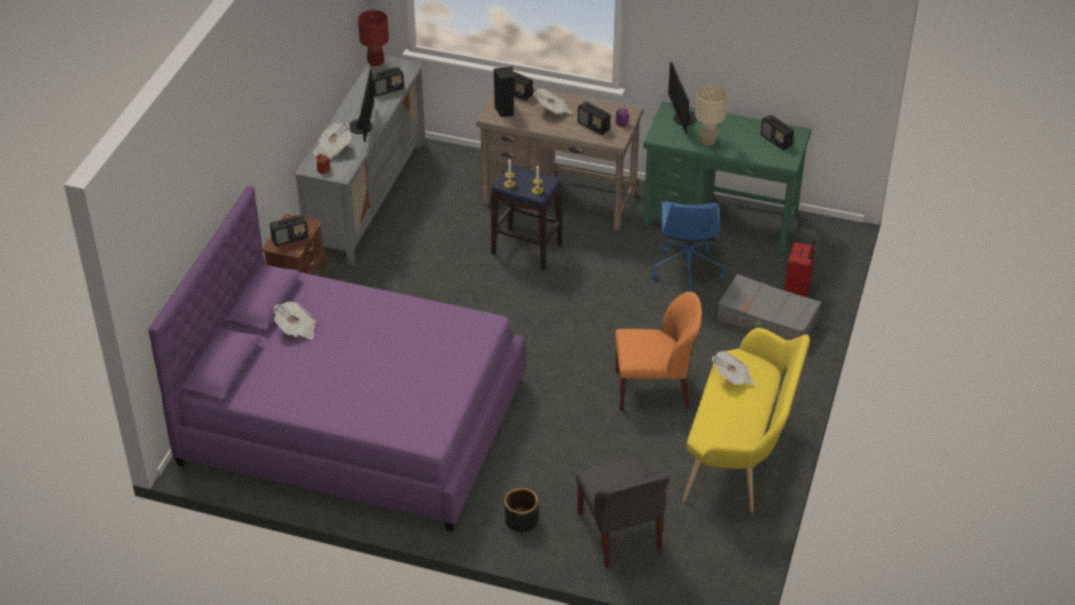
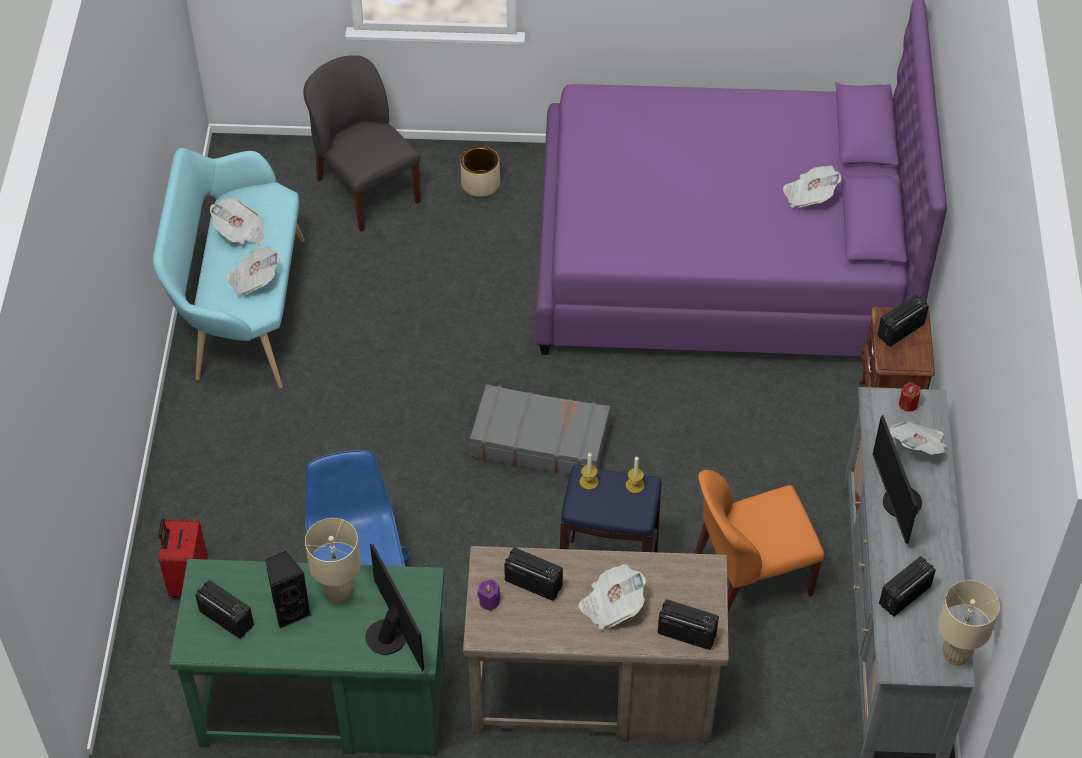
camera: 165 degrees right, 10 degrees up
red table lamp [358,10,389,69] -> beige table lamp [938,580,1000,666]
black speaker [494,67,514,117] -> black speaker moved to [265,551,311,629]
black planter [505,488,539,532] -> beige planter [460,146,500,197]
orange chair [615,292,702,411] -> orange chair moved to [694,470,824,612]
yellow bench [682,328,810,513] -> turquoise bench [153,148,305,389]
grey suitcase [717,274,821,340] -> grey suitcase moved to [470,384,610,475]
none -> newspaper [210,198,265,244]

